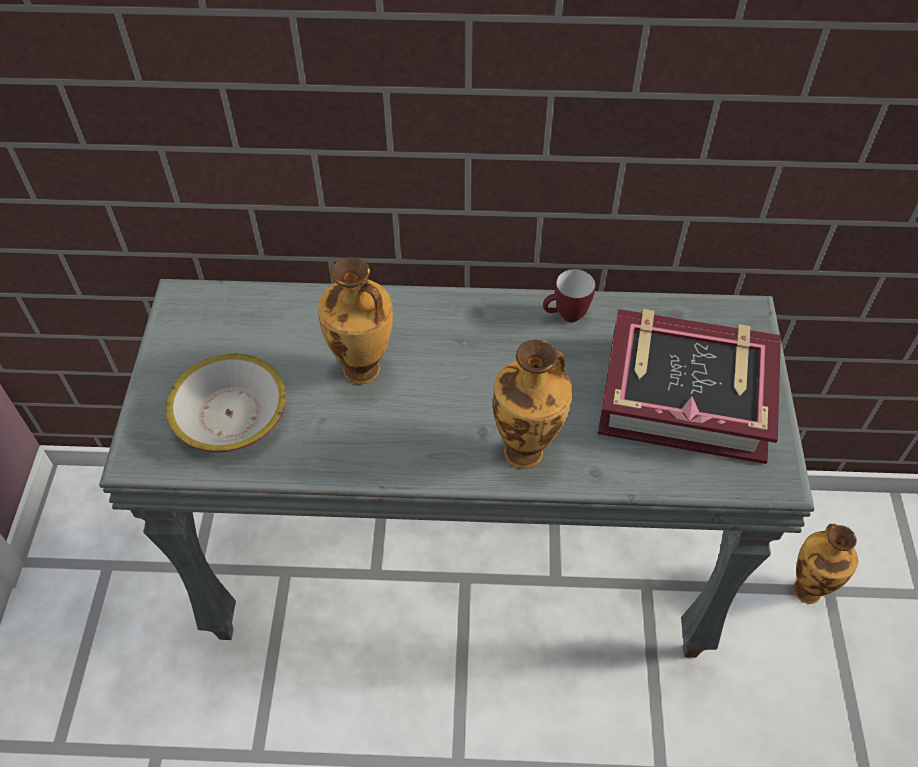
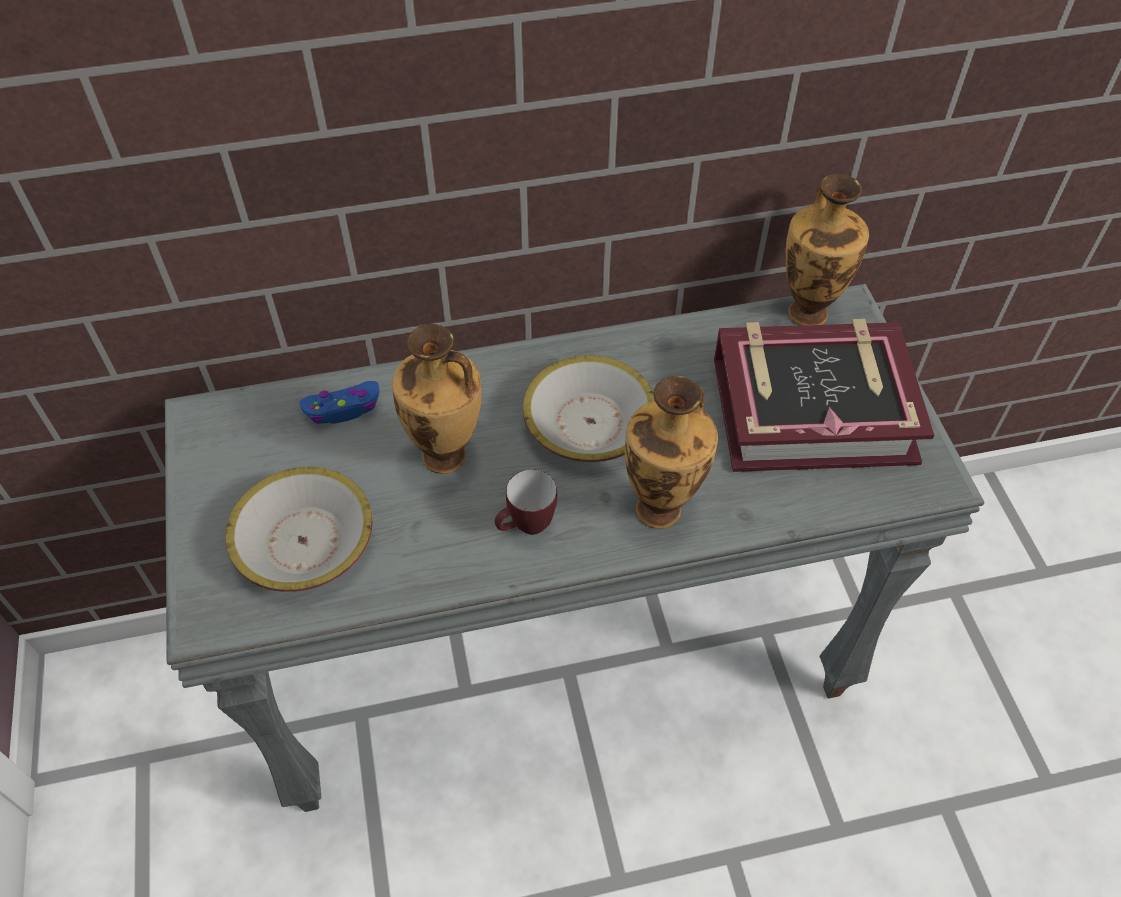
camera: 15 degrees left, 0 degrees up
mug [543,269,595,322] -> mug moved to [495,469,557,535]
vase [793,524,858,604] -> vase moved to [786,174,869,326]
none -> blue game controller [299,381,379,424]
none -> bowl [523,355,655,462]

